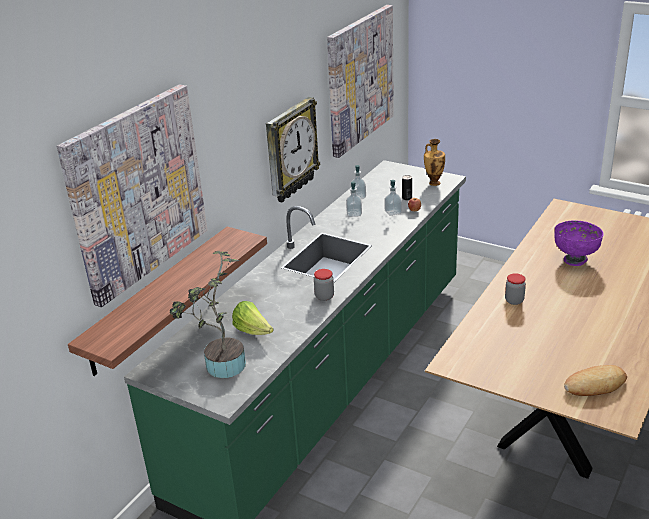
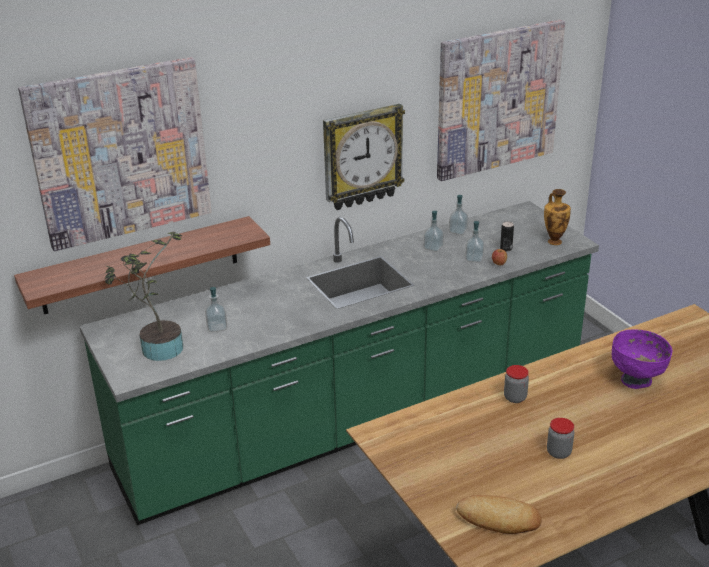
camera: 30 degrees right, 0 degrees up
lettuce [232,301,273,335] -> soap dispenser [205,287,227,332]
jar [314,269,334,301] -> jar moved to [547,418,574,459]

